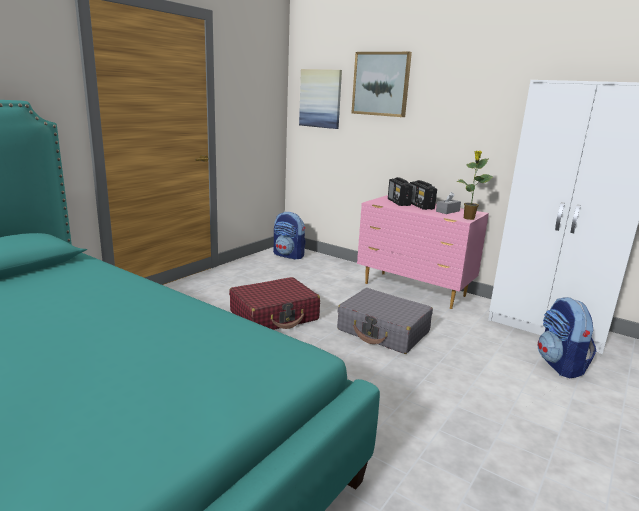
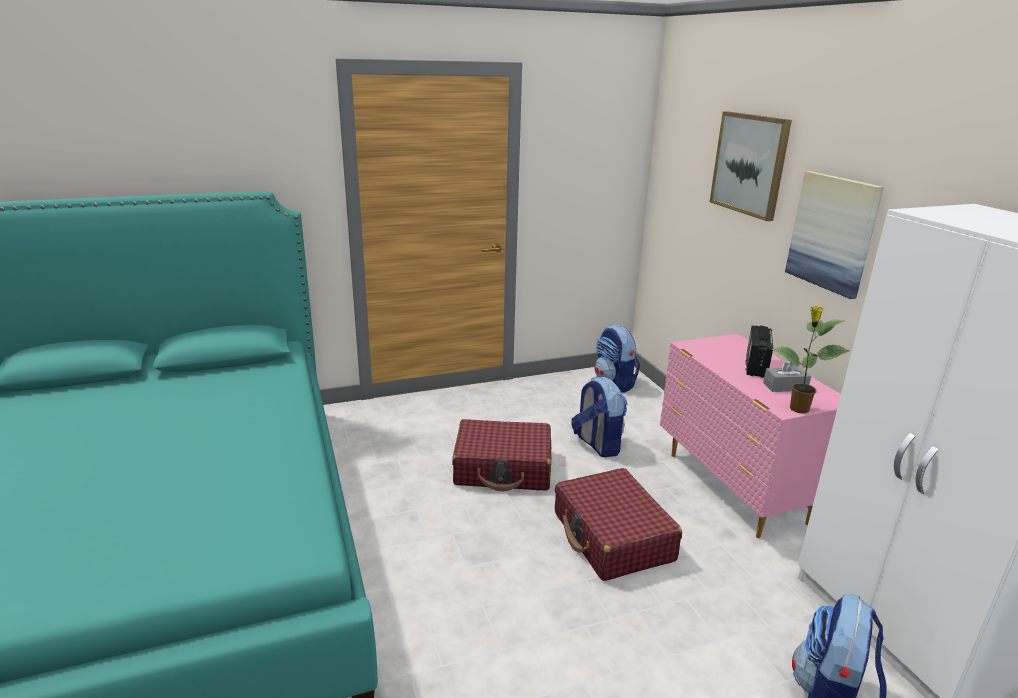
camera: 35 degrees right, 5 degrees up
picture [299,69,342,129] -> picture moved to [785,171,884,299]
grey suitcase [337,288,433,354] -> red suitcase [555,468,682,581]
radio [388,177,413,206] -> none
none -> backpack [571,377,628,457]

